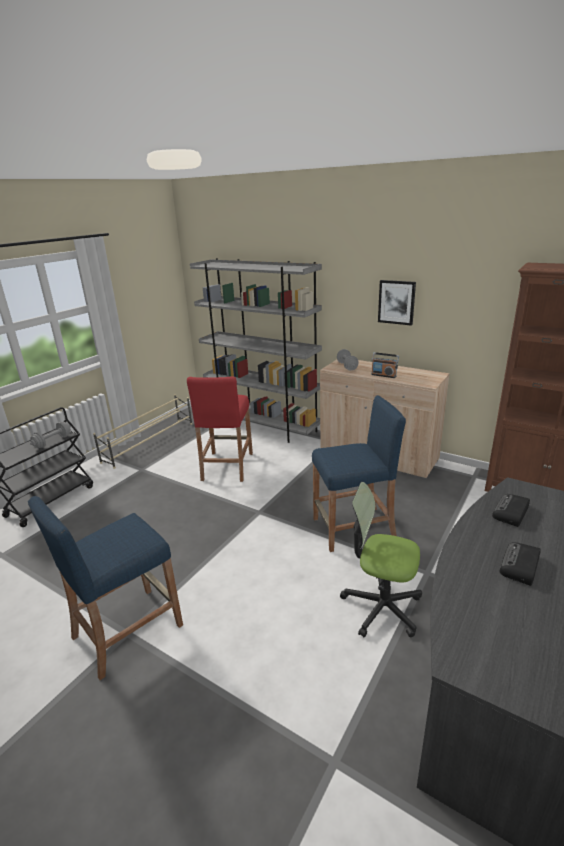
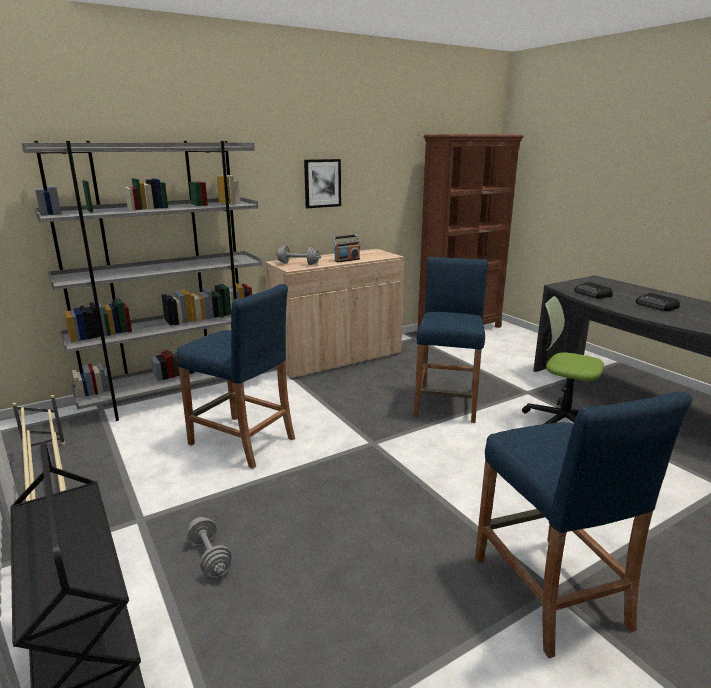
camera: 65 degrees left, 5 degrees down
grey dumbbell [30,422,71,448] -> grey dumbbell moved to [186,517,232,578]
red stool [187,377,253,482] -> blue stool [176,284,295,469]
office chair [340,482,422,637] -> office chair turned 75 degrees clockwise [522,296,604,424]

